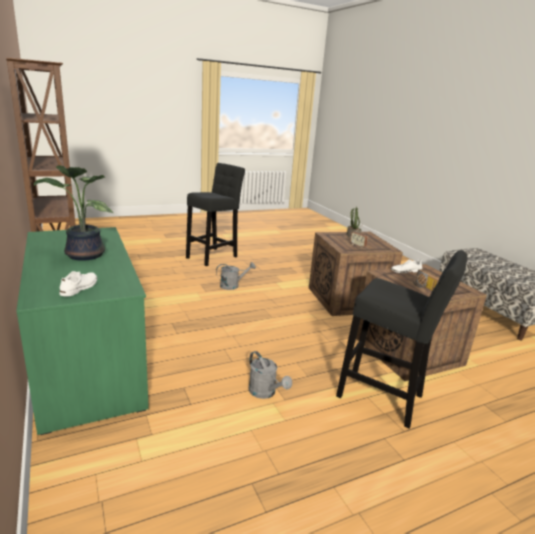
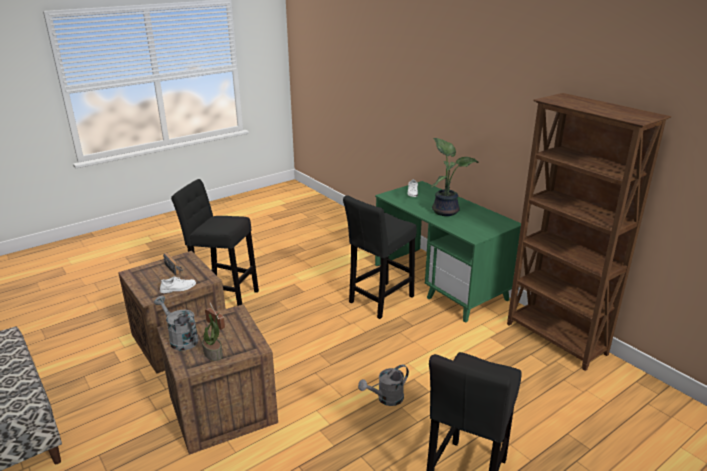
camera: 170 degrees right, 5 degrees up
grey watering can [249,351,292,399] -> grey watering can moved to [154,296,198,350]
none -> black stool [343,196,417,319]

